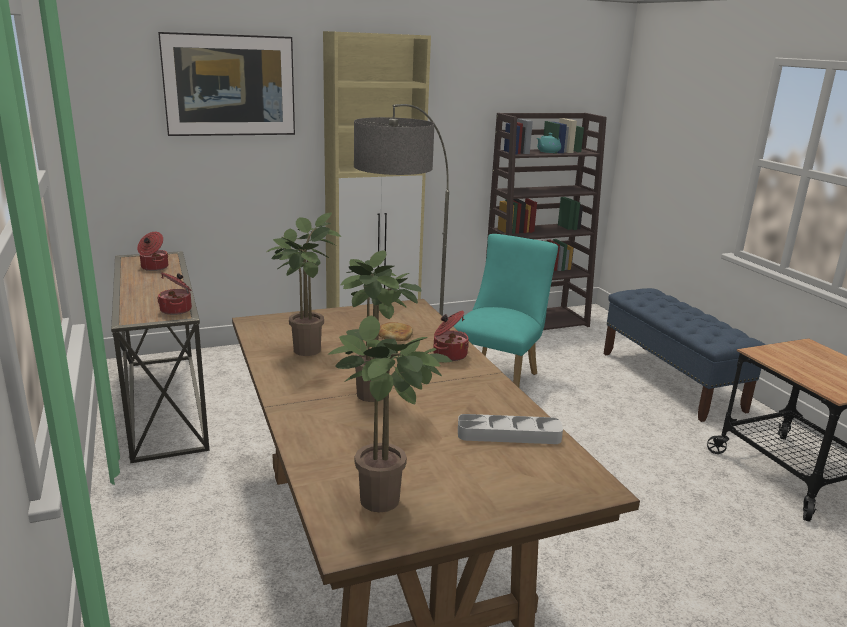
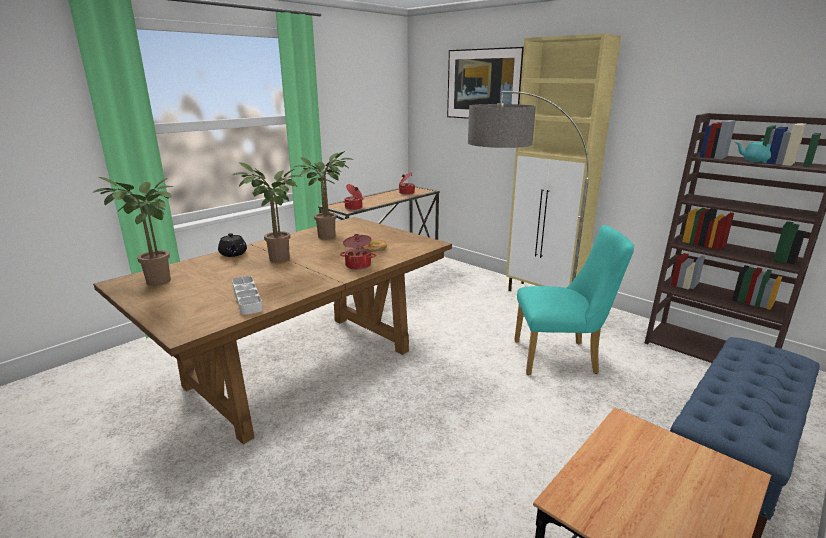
camera: 65 degrees right, 0 degrees up
none -> black teapot [218,233,247,257]

